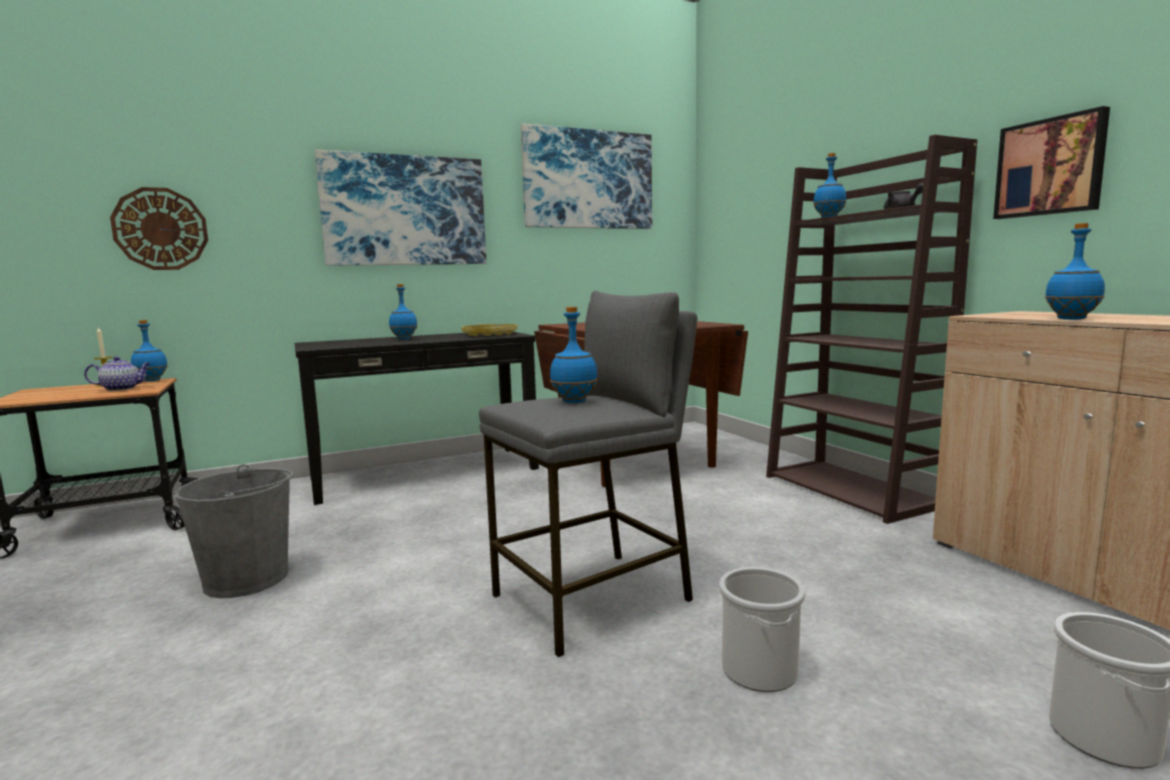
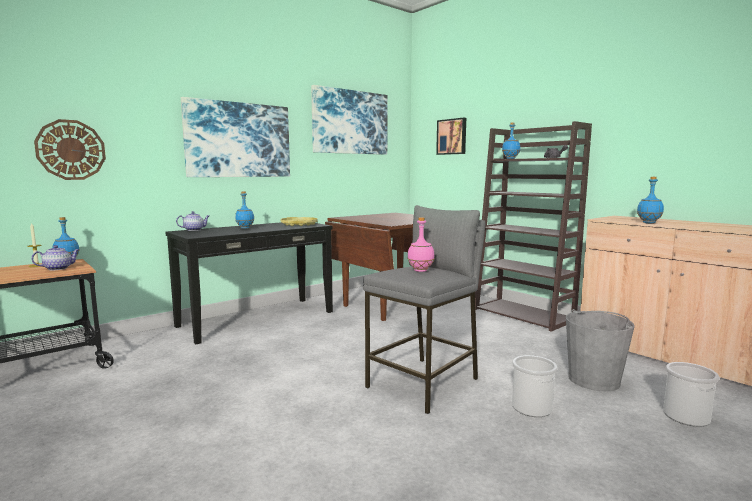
camera: 15 degrees left, 0 degrees up
grey bucket [175,464,293,598] -> grey bucket moved to [566,309,635,391]
blue bottle [550,307,598,403] -> pink bottle [407,217,435,272]
picture [993,106,1110,219] -> picture moved to [436,118,466,155]
none -> teapot [176,211,209,231]

